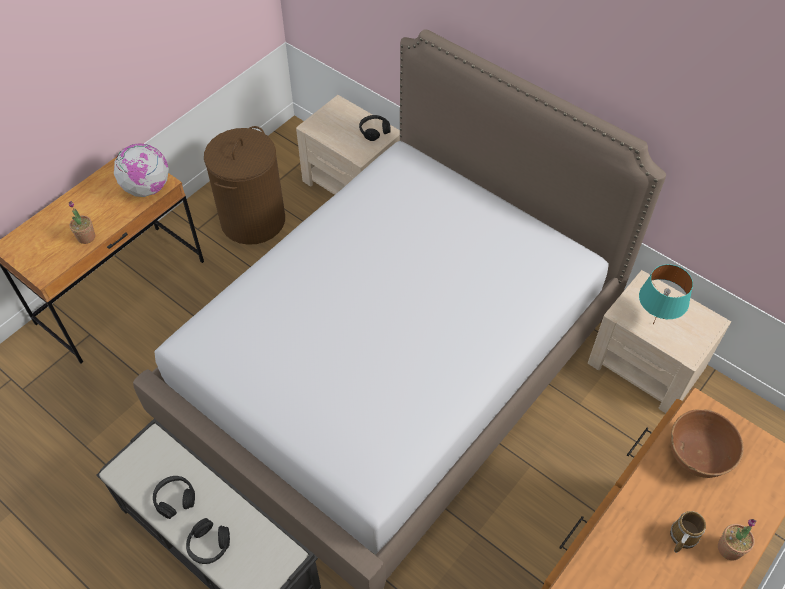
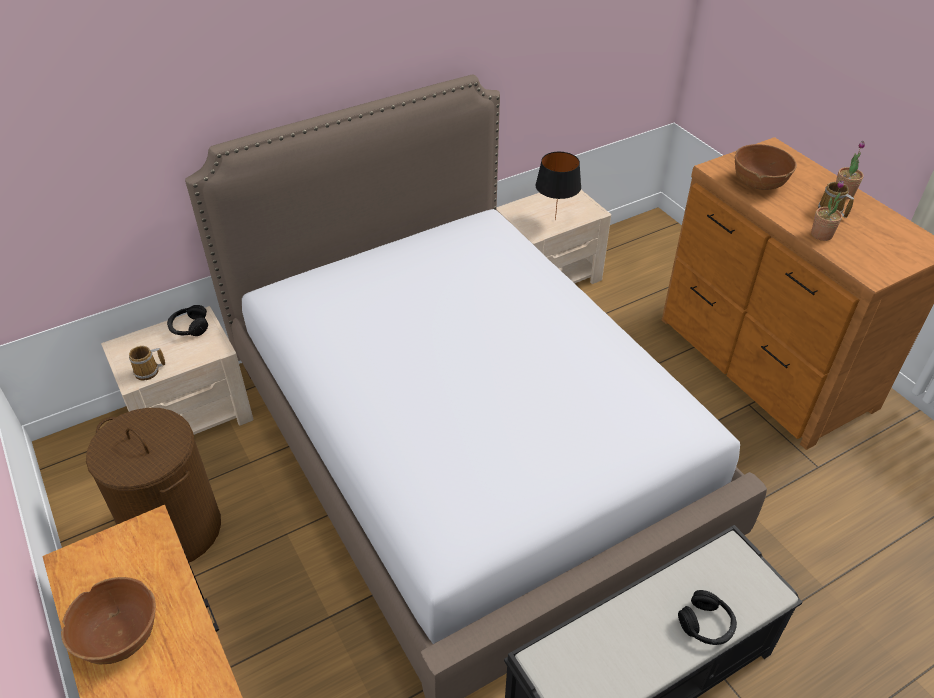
camera: 70 degrees left, 10 degrees down
potted plant [69,201,95,244] -> potted plant moved to [811,180,844,241]
globe [114,144,169,197] -> none
black headphones [153,476,195,519] -> none
turquoise table lamp [639,264,693,324] -> black table lamp [536,152,581,220]
none -> brown bowl [61,577,156,665]
none -> mug [129,346,165,381]

